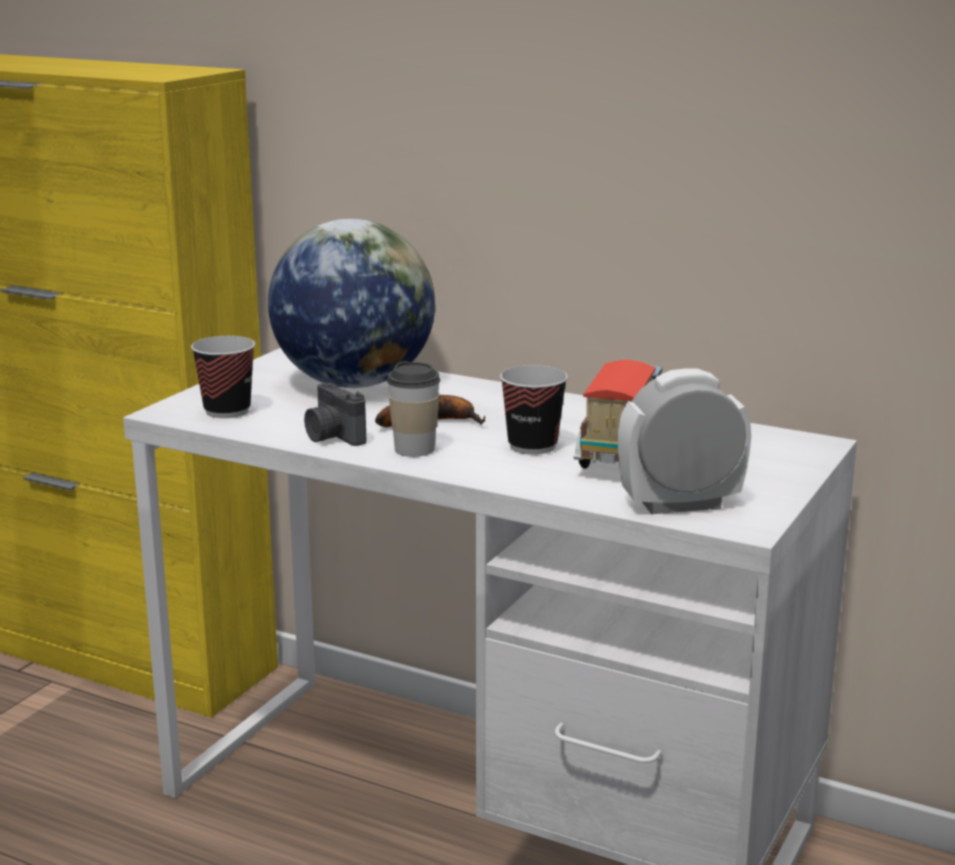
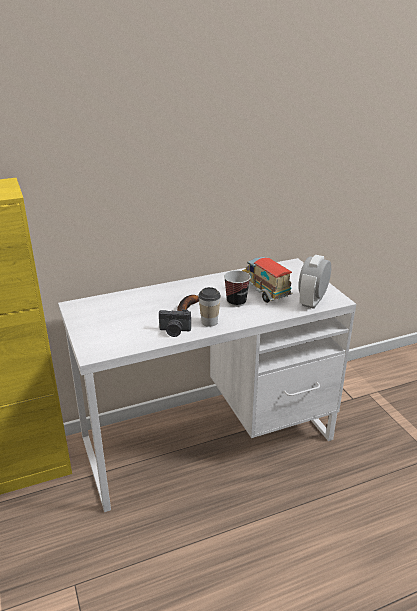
camera: 50 degrees left, 10 degrees up
cup [191,336,255,418] -> none
globe [268,219,435,388] -> none

